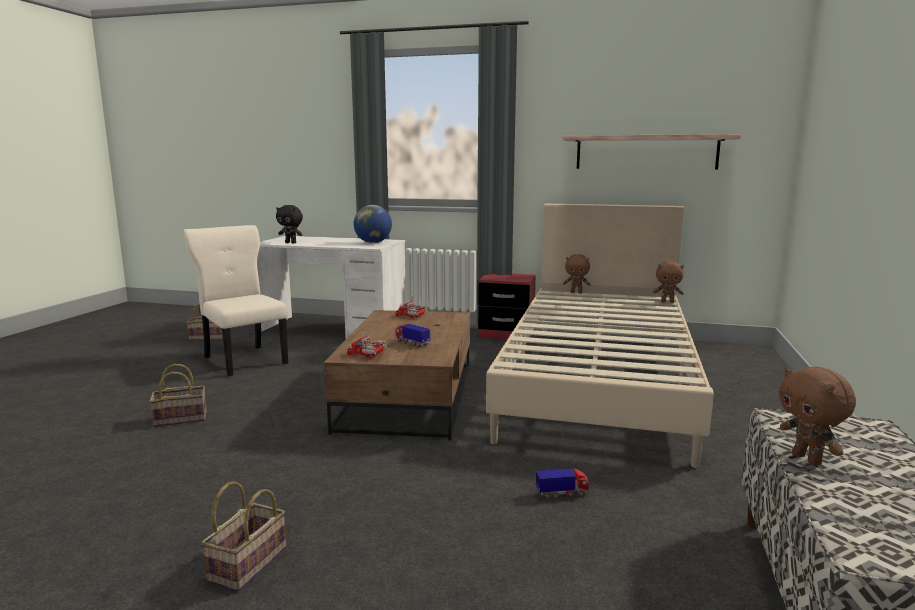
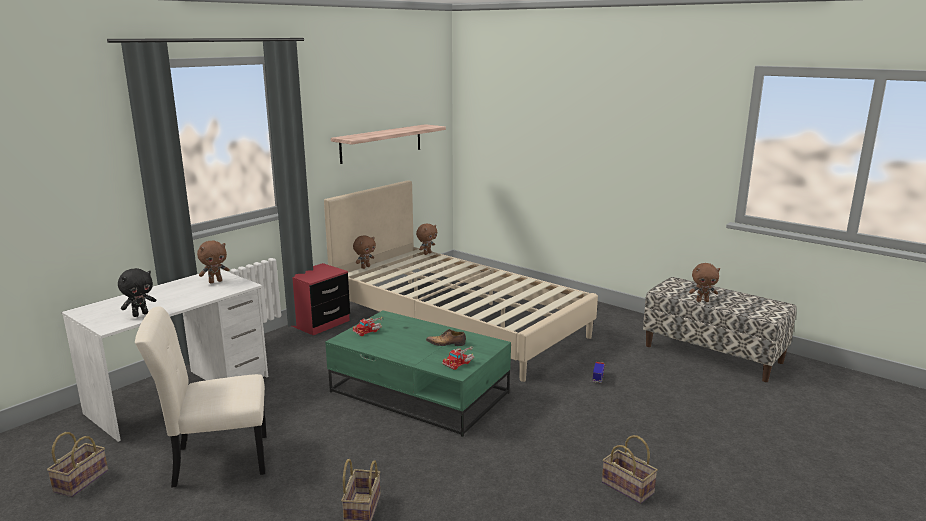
camera: 65 degrees left, 5 degrees up
brown coffee table [324,310,470,440] -> green coffee table [325,310,511,437]
globe [354,205,392,243] -> brown plush toy [197,241,230,284]
toy truck [396,323,430,348] -> shoe [426,329,466,346]

